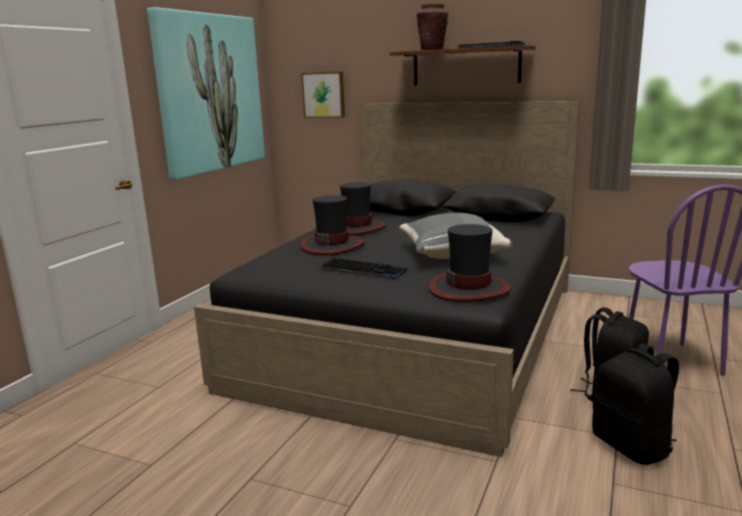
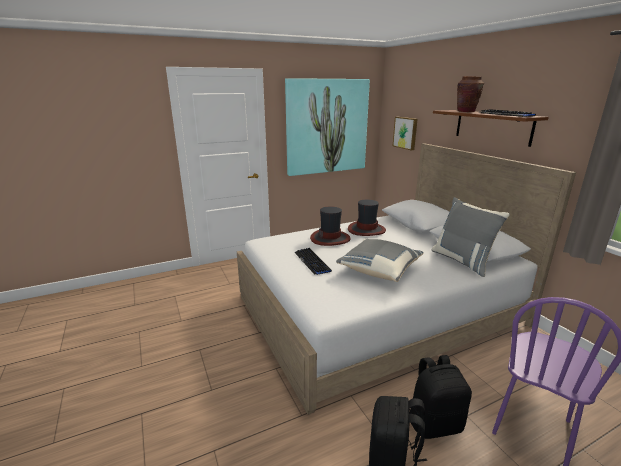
camera: 40 degrees right, 5 degrees up
black bed [194,101,580,457] -> white bed [237,143,576,415]
hat [428,224,511,302] -> none
none -> grey pillow [431,197,510,277]

